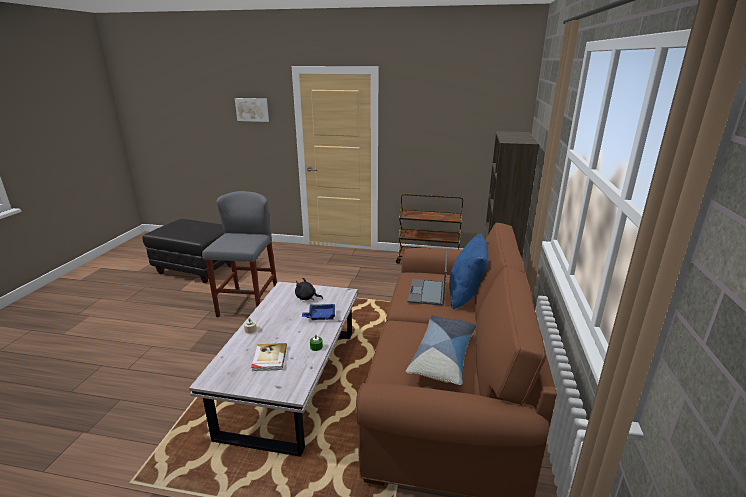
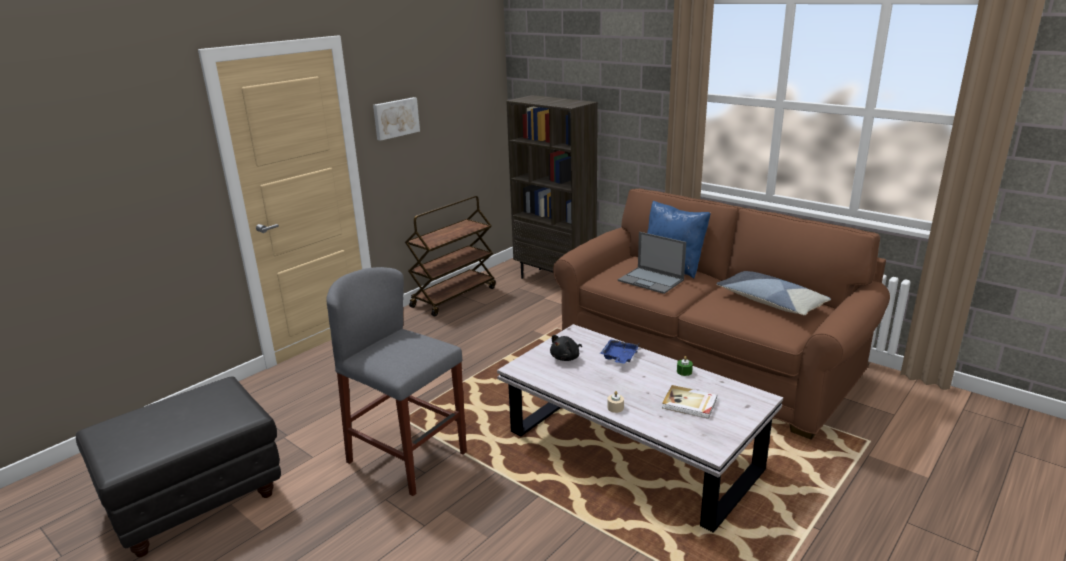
camera: 60 degrees left, 0 degrees up
picture [235,98,269,122] -> picture moved to [373,97,420,141]

